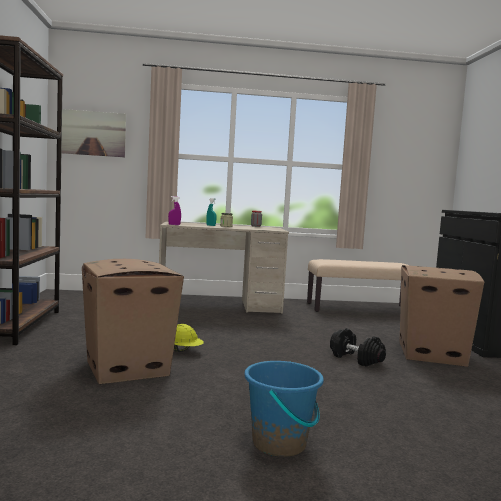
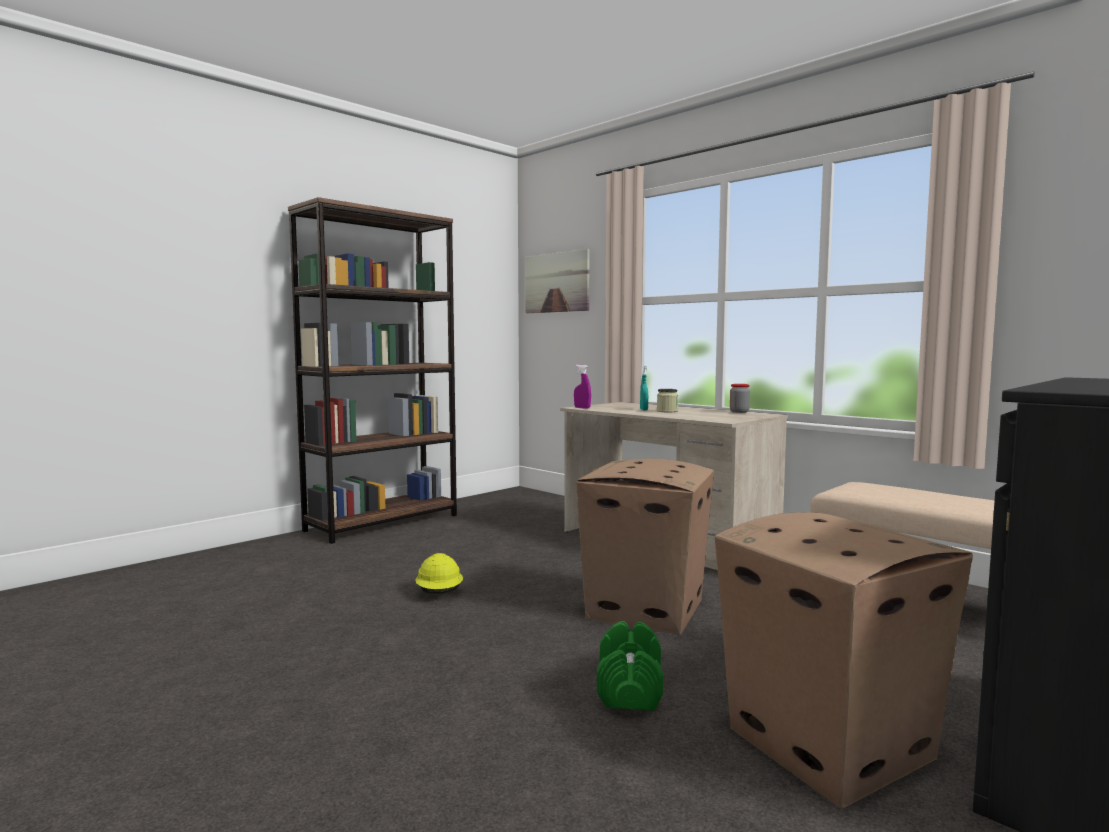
camera: 50 degrees right, 0 degrees up
cardboard box [82,259,184,384] -> cardboard box moved to [576,459,714,635]
blue bucket [244,361,324,457] -> none
black dumbbell [330,328,386,367] -> green dumbbell [597,621,663,711]

